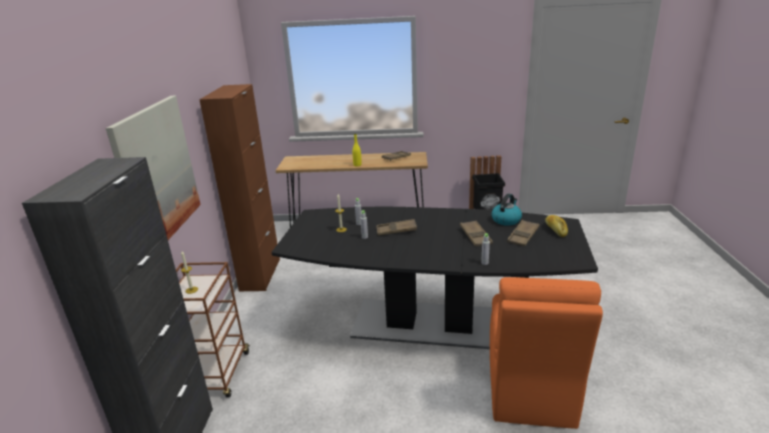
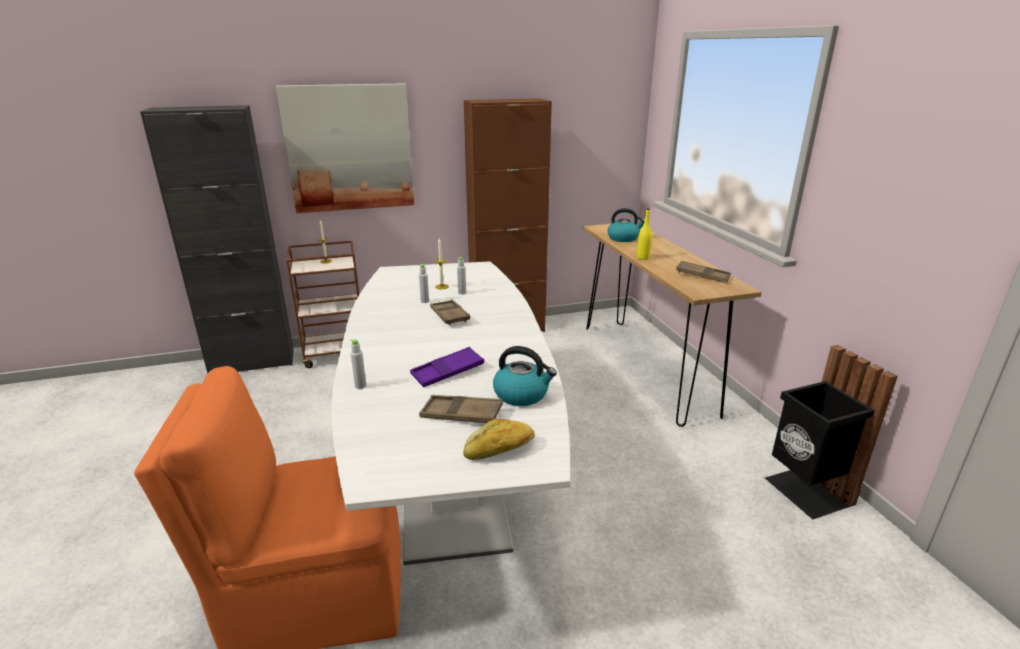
camera: 70 degrees right, 0 degrees up
black dining table [271,207,598,349] -> white dining table [332,261,570,565]
brown tray [460,221,493,247] -> purple tray [410,347,484,387]
none -> kettle [607,208,645,242]

